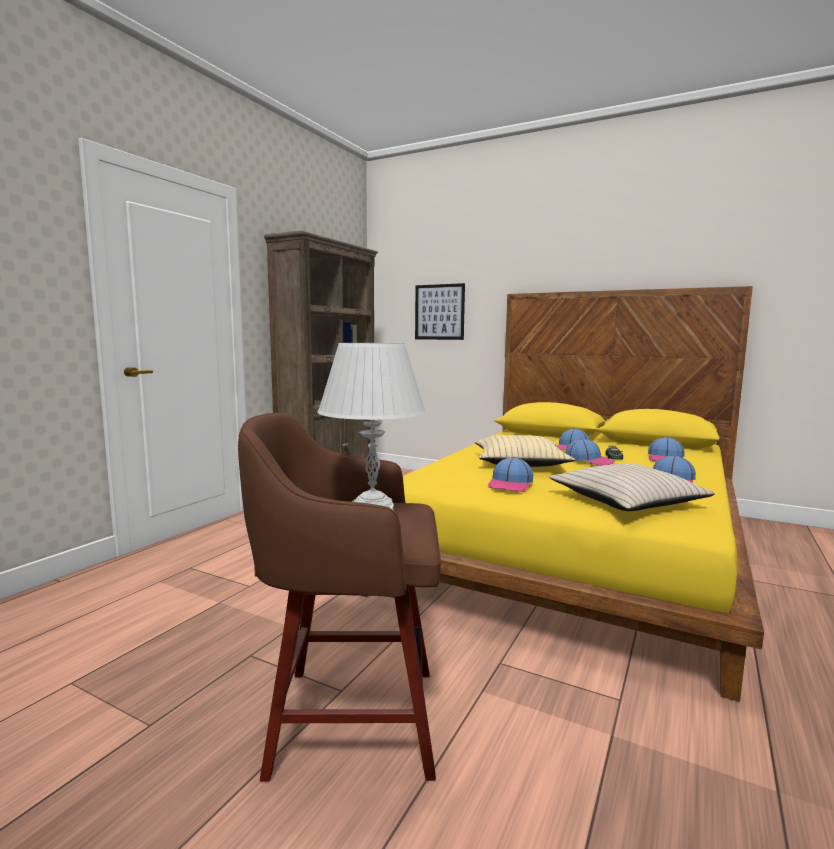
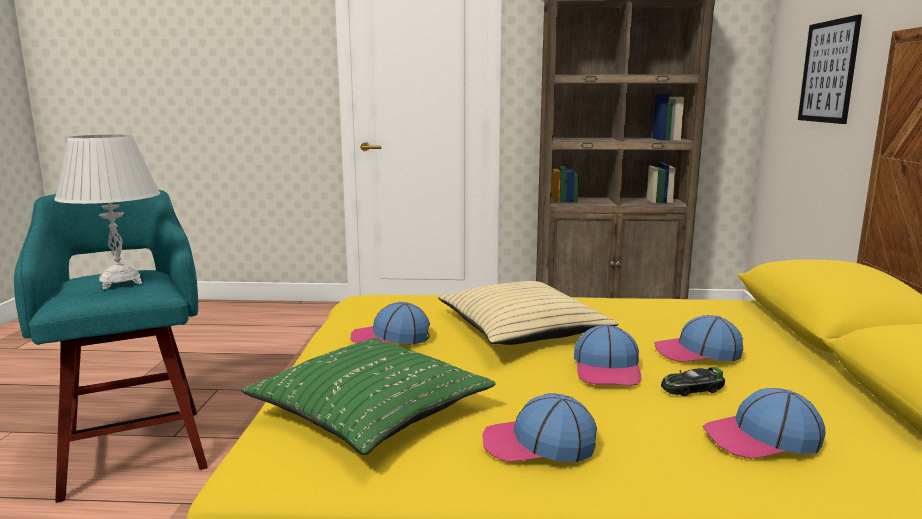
camera: 65 degrees right, 5 degrees up
brown stool [238,413,441,782] -> turquoise stool [14,190,208,503]
beige pillow [549,463,715,511] -> green pillow [241,338,496,455]

